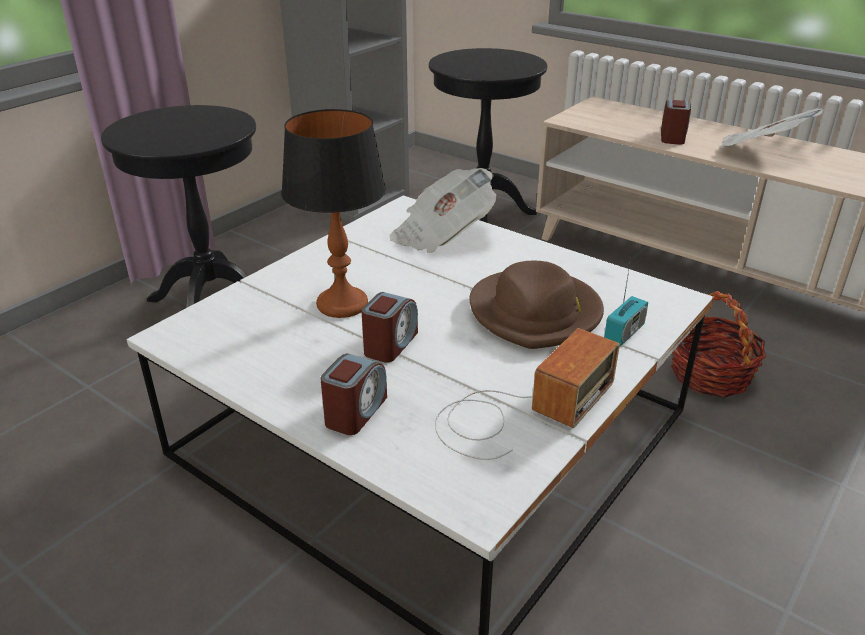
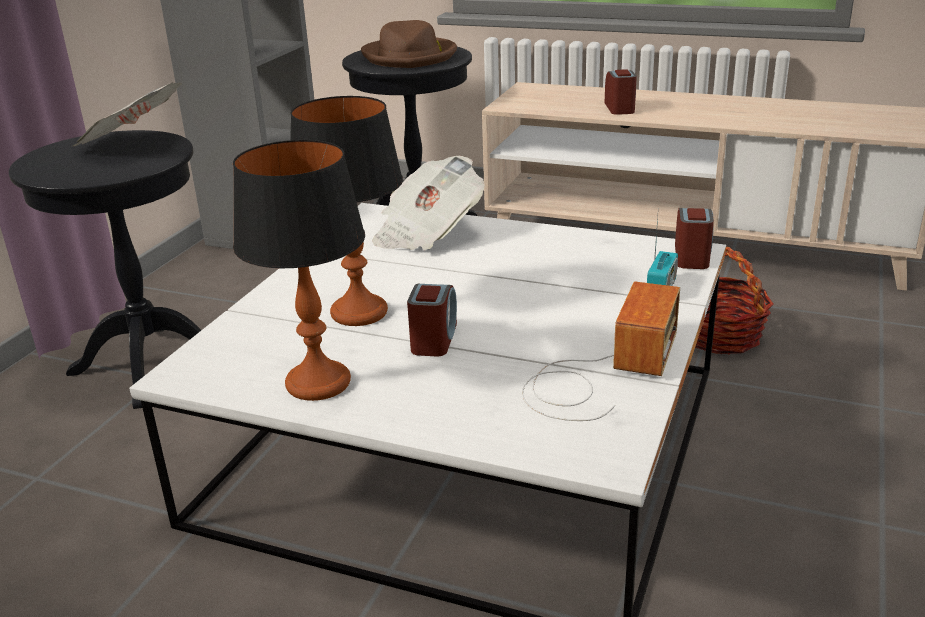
camera: 15 degrees left, 5 degrees down
alarm clock [320,353,387,435] -> alarm clock moved to [675,208,714,269]
brown hat [469,260,604,349] -> brown hat moved to [361,20,457,68]
newspaper [718,108,824,149] -> newspaper moved to [73,82,182,146]
none -> table lamp [233,140,365,401]

